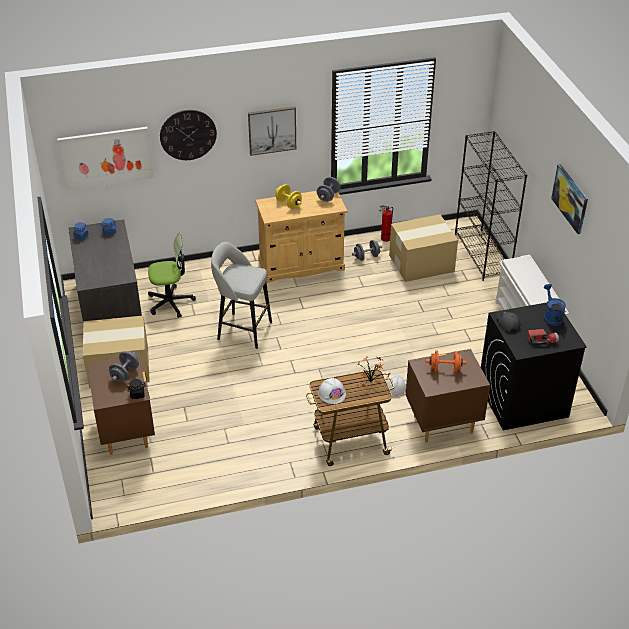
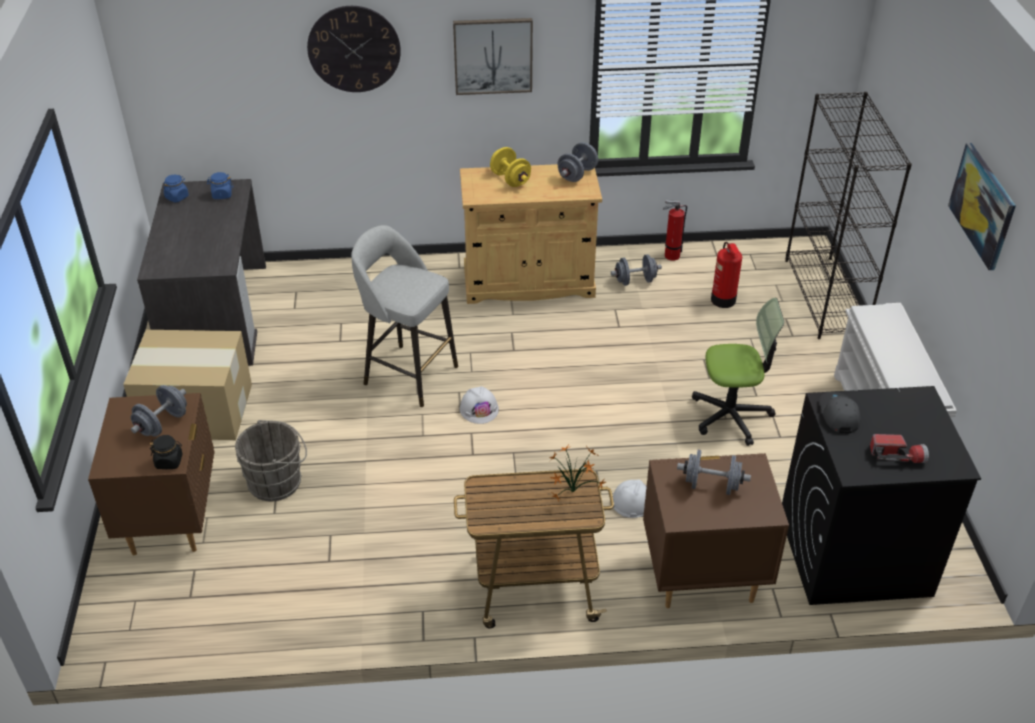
camera: 10 degrees right, 0 degrees up
picture [57,127,154,190] -> none
office chair [148,232,196,318] -> office chair moved to [692,298,784,446]
white hard hat [318,378,346,404] -> white hard hat moved to [460,386,499,424]
cardboard box [389,214,458,282] -> fire extinguisher [711,242,742,308]
orange dumbbell [426,351,466,373] -> grey dumbbell [677,450,751,495]
blue watering can [544,284,566,326] -> none
none -> grey bucket [235,420,307,501]

